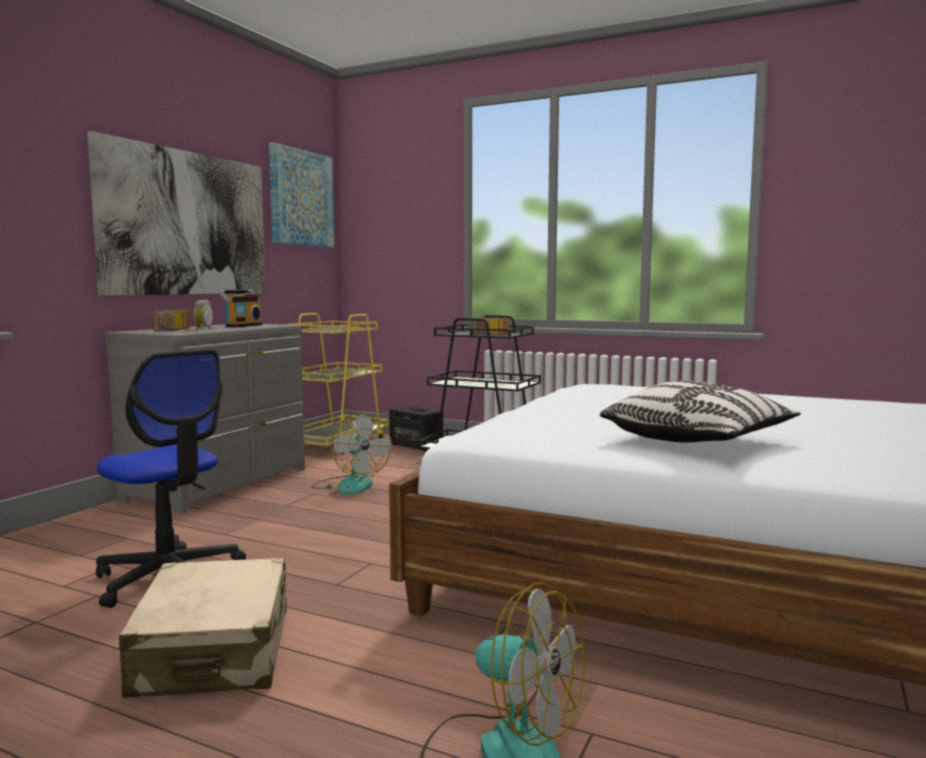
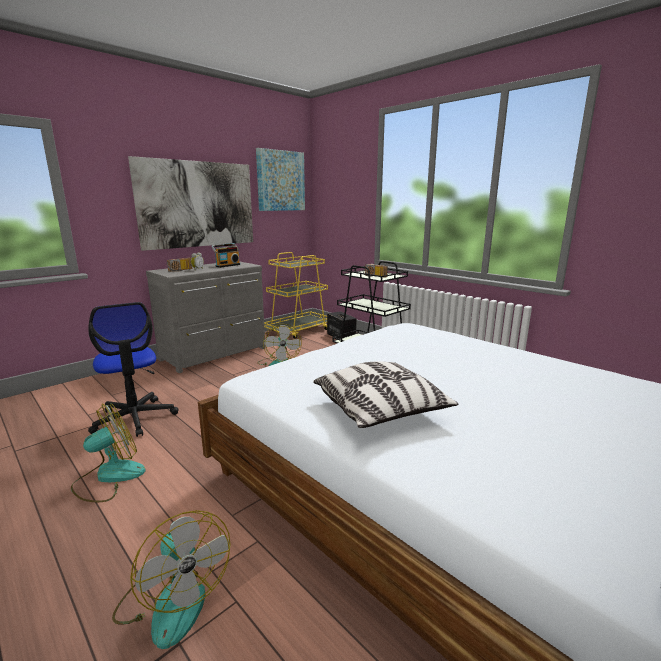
camera: 20 degrees right, 10 degrees up
beige suitcase [119,558,287,698] -> fan [71,403,146,502]

